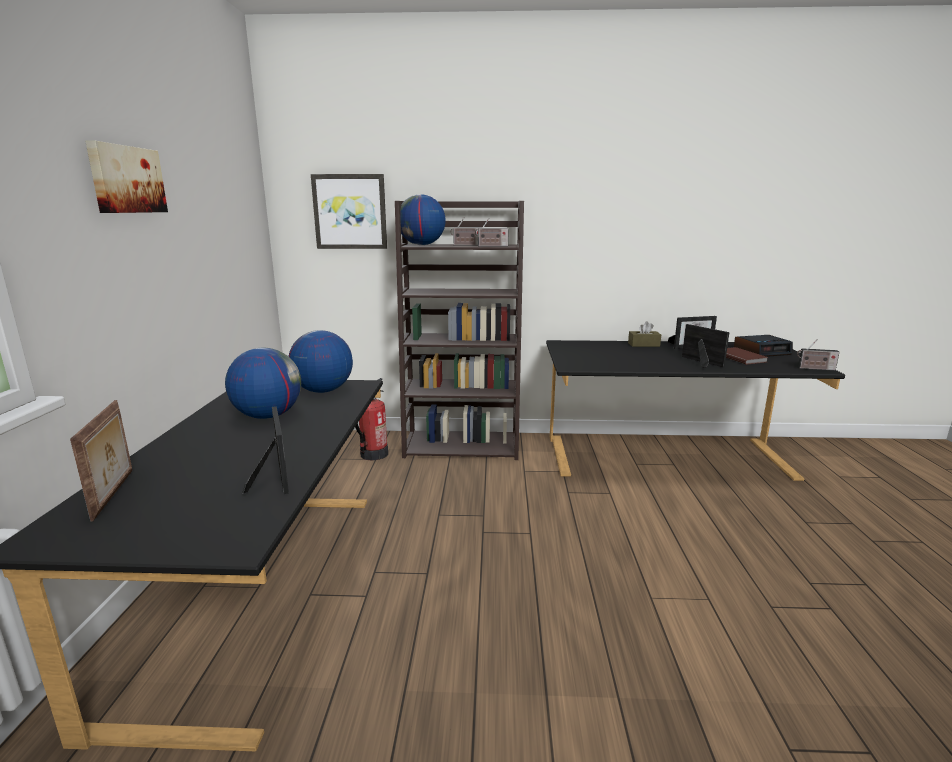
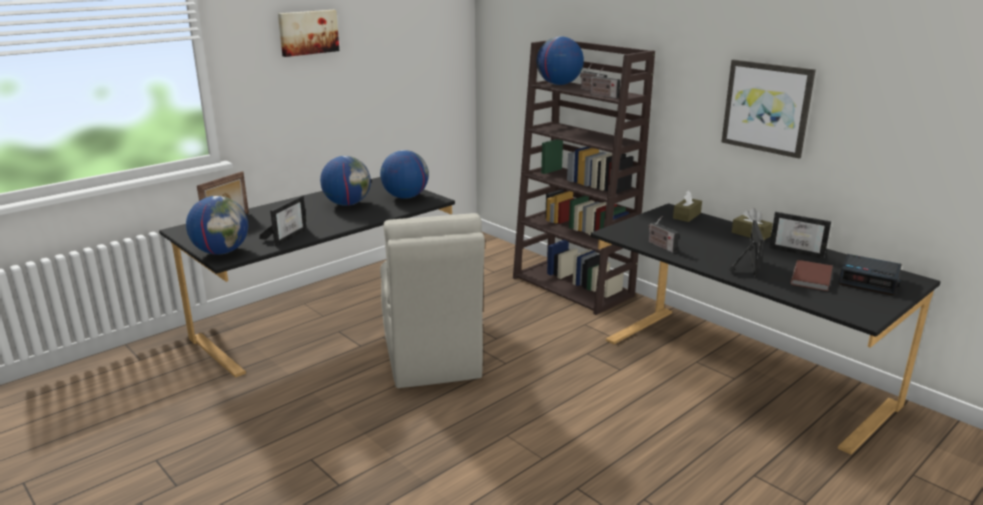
camera: 45 degrees right, 5 degrees up
picture [311,174,387,249] -> picture moved to [722,59,816,159]
fire extinguisher [355,378,388,461] -> none
radio [797,340,839,371] -> radio moved to [649,216,679,253]
none -> globe [186,196,248,255]
none -> beige chair [380,213,485,388]
none -> brown tissue box [673,190,702,222]

